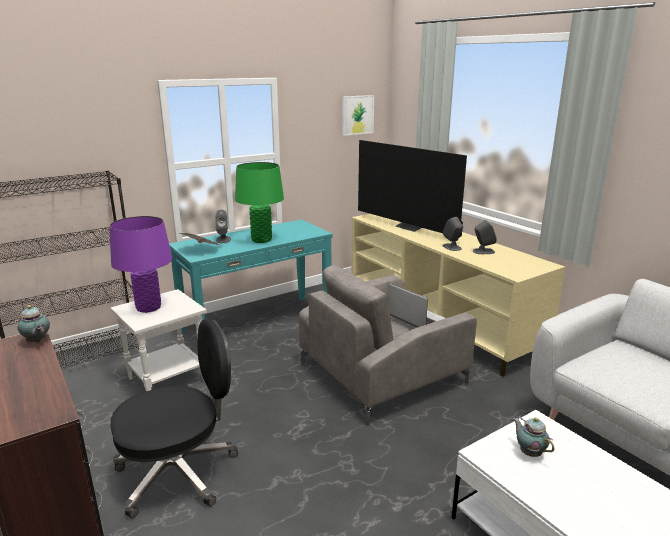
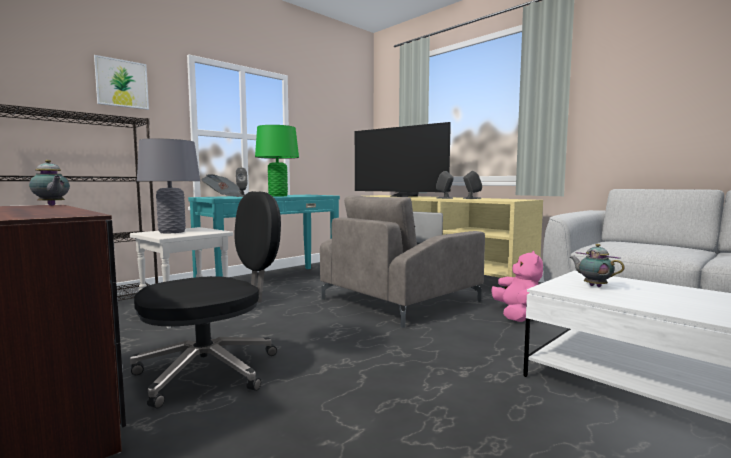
camera: 10 degrees left, 15 degrees down
purple table lamp [109,216,172,313] -> grey table lamp [137,138,200,234]
picture [342,95,374,136] -> picture moved to [94,55,149,110]
none -> pink plush toy [491,251,543,322]

